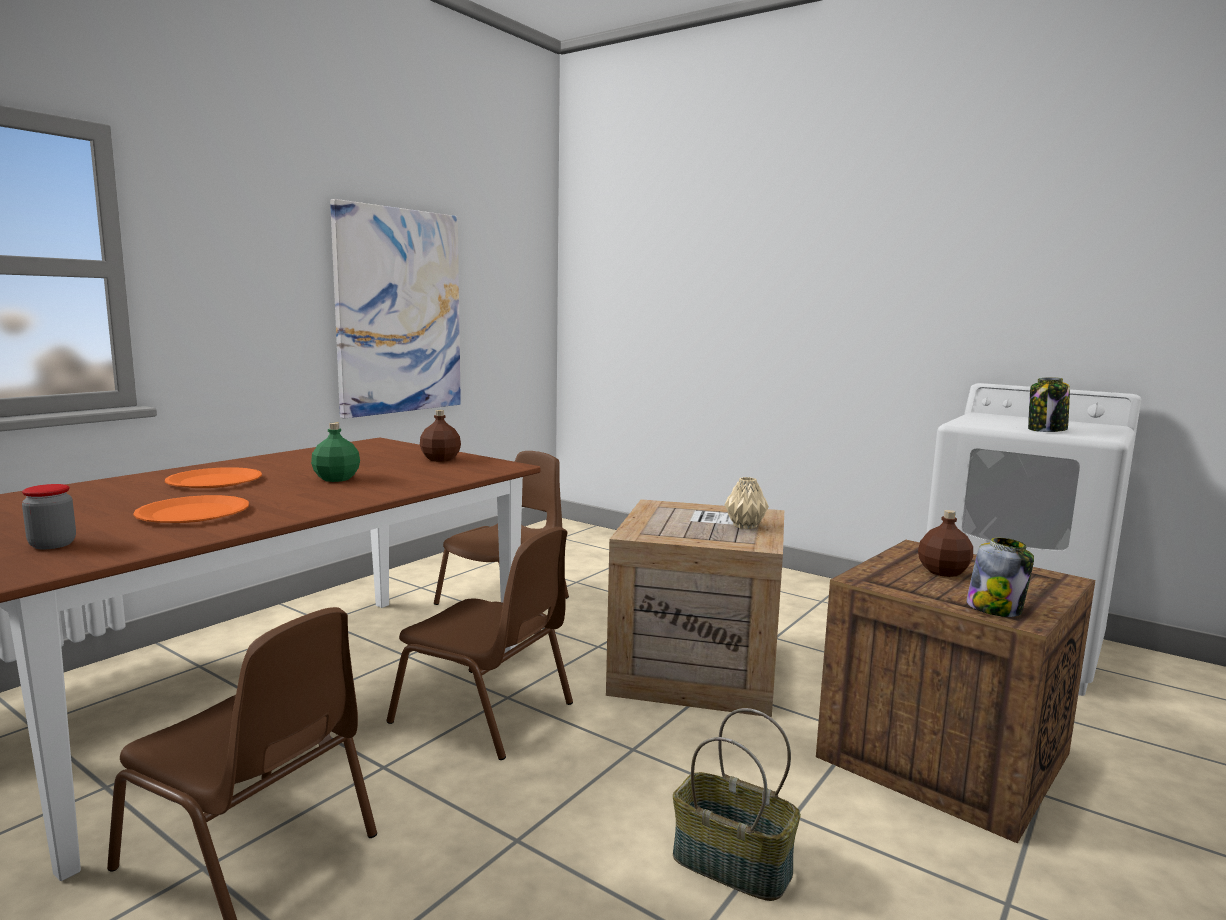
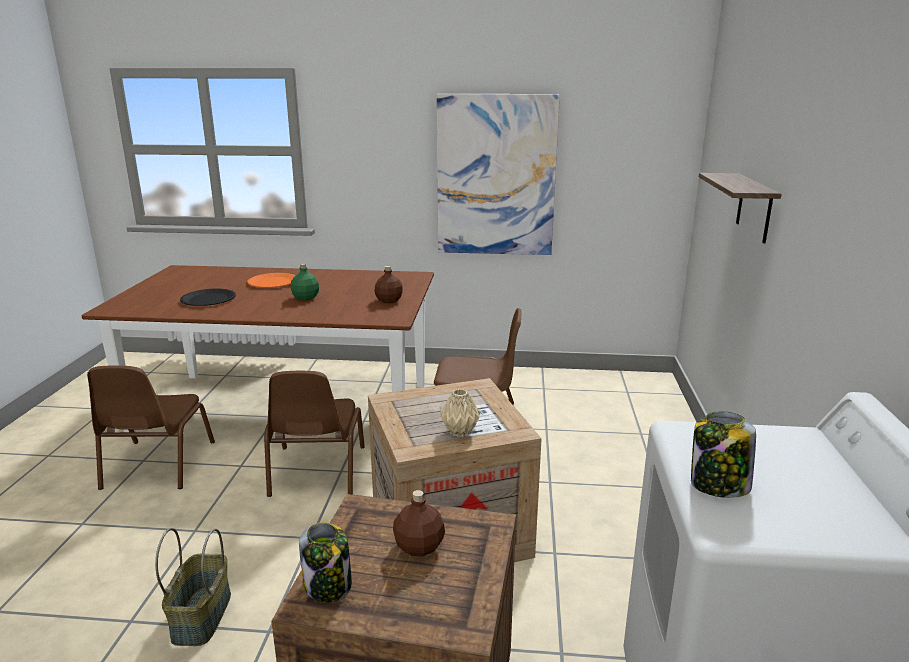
camera: 60 degrees right, 10 degrees up
jar [22,484,76,549] -> none
orange plate [133,495,249,523] -> black plate [180,289,236,306]
none -> shelf [699,173,782,243]

